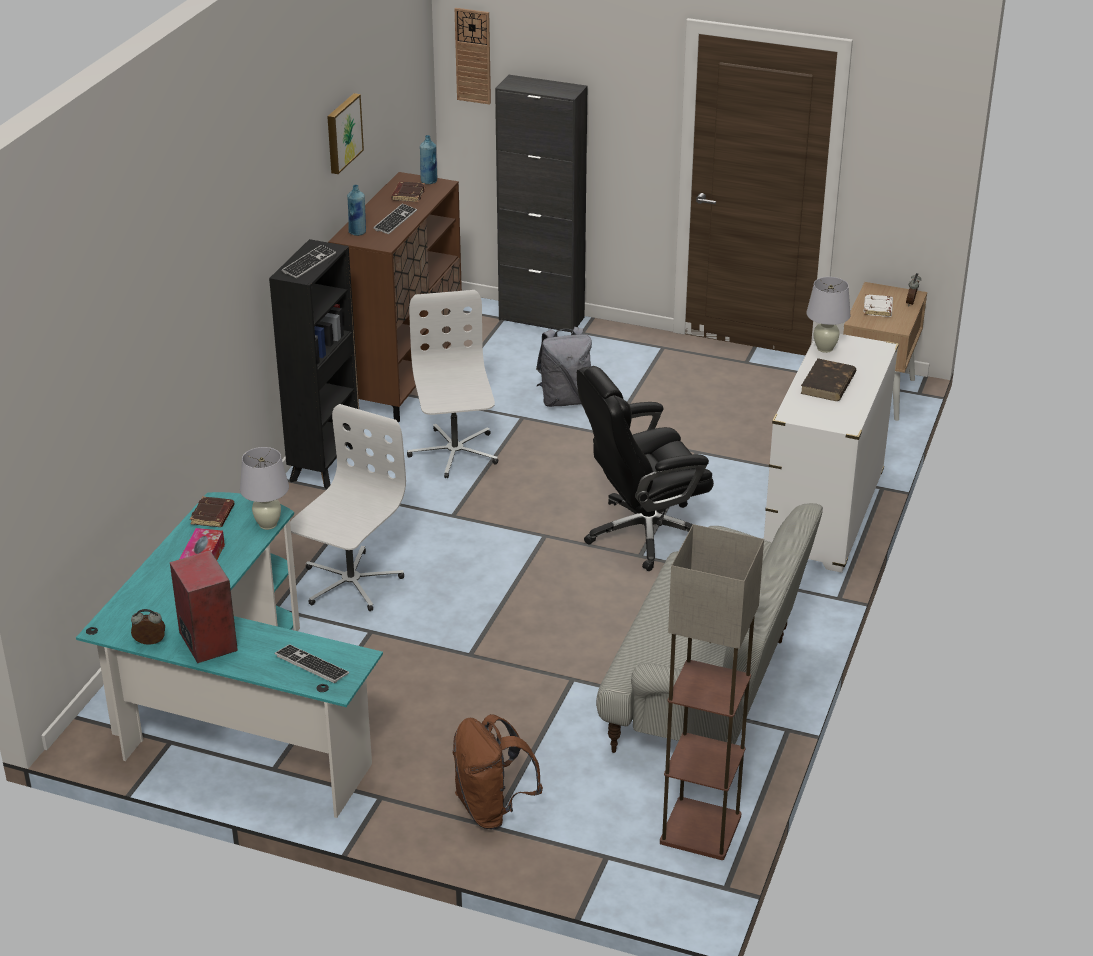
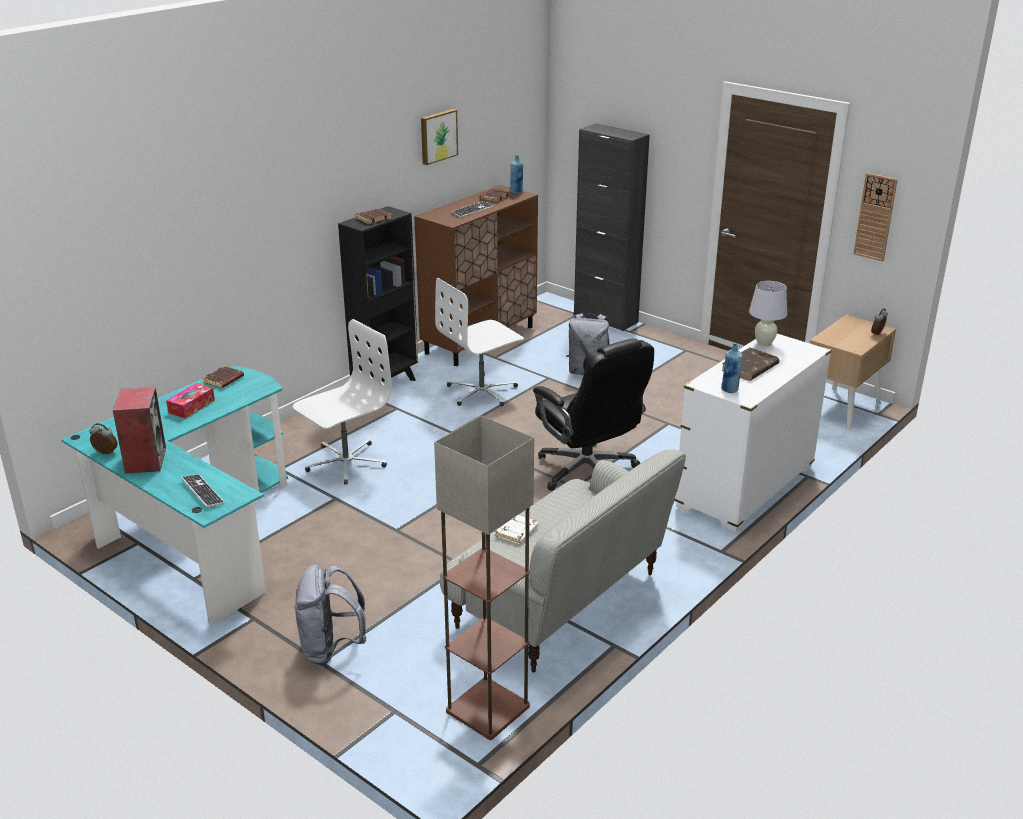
camera: 20 degrees right, 5 degrees down
white table lamp [240,447,289,530] -> none
keyboard [282,245,336,278] -> brown book [356,208,392,224]
blue bottle [347,185,366,236] -> blue bottle moved to [721,344,743,393]
white office chair [407,290,498,478] -> white office chair turned 135 degrees counterclockwise [435,278,524,406]
brown backpack [453,714,543,829] -> grey backpack [294,564,367,665]
wall clock [455,8,491,105] -> wall clock moved to [853,173,898,262]
black office chair [577,366,714,571] -> black office chair turned 120 degrees counterclockwise [533,338,654,491]
white book [863,294,893,317] -> white book moved to [495,515,539,544]

